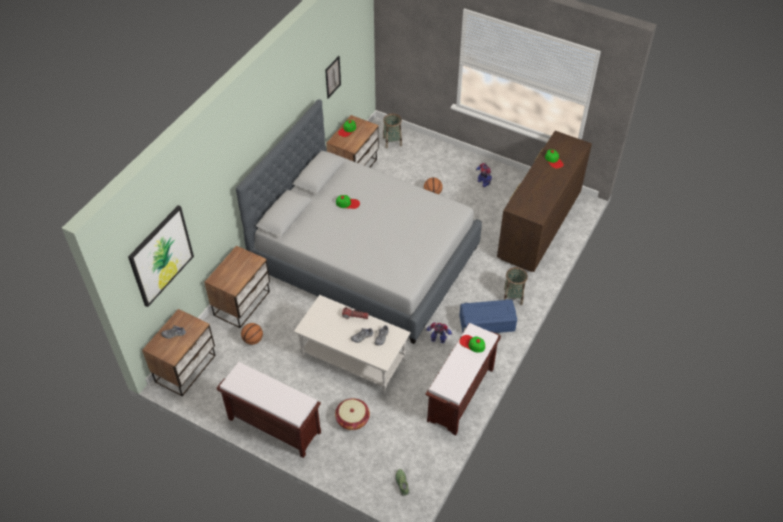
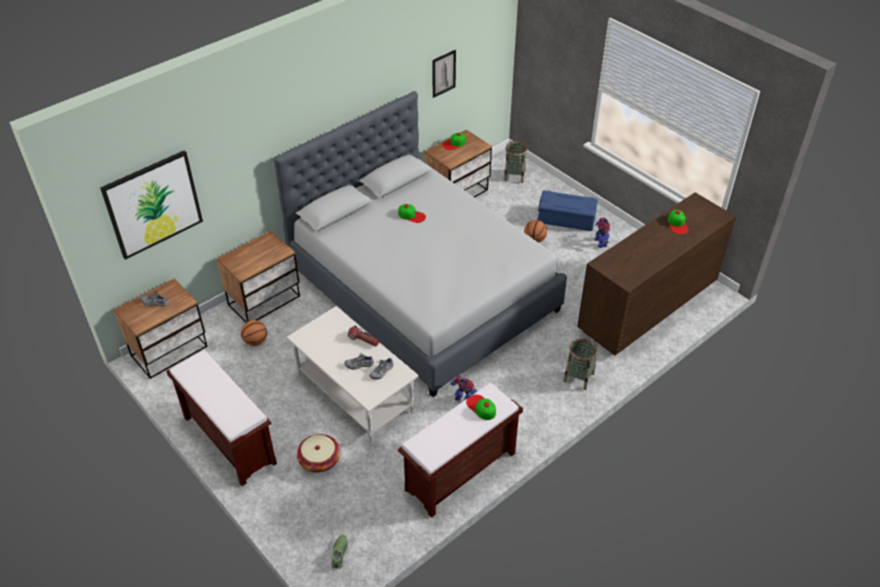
camera: 20 degrees right, 5 degrees down
blue storage box [459,299,517,333] -> blue storage box moved to [537,191,598,231]

